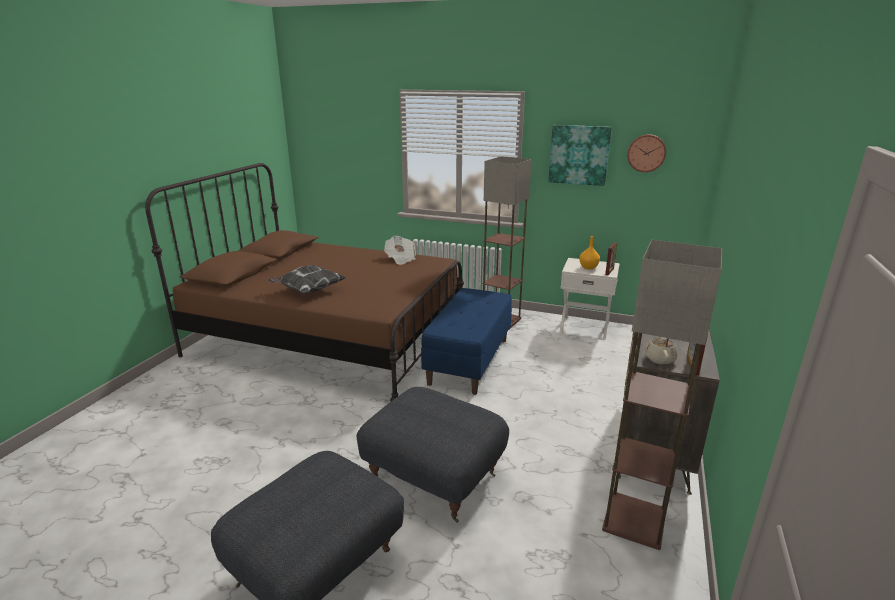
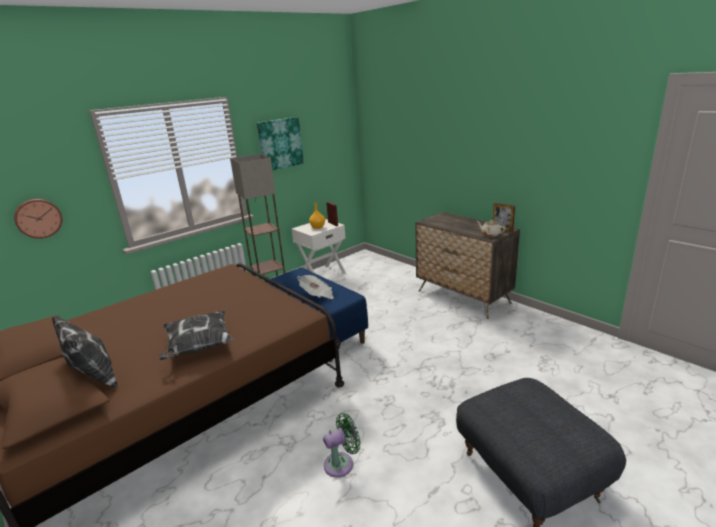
camera: 60 degrees left, 0 degrees up
grey ottoman [357,387,509,523] -> none
newspaper [384,236,416,265] -> newspaper moved to [297,275,334,299]
floor lamp [602,240,722,550] -> none
wall clock [627,134,666,172] -> wall clock moved to [14,199,62,239]
none -> pillow [52,316,118,388]
none -> green fan [323,413,360,478]

